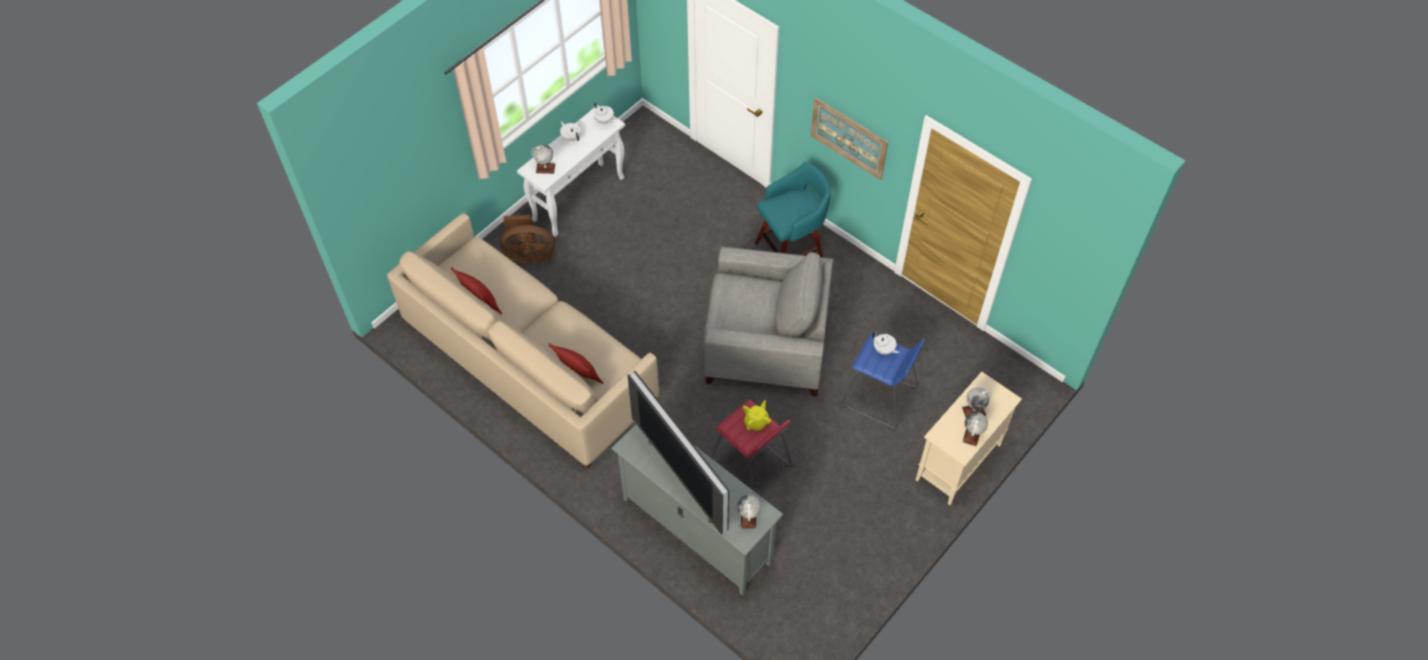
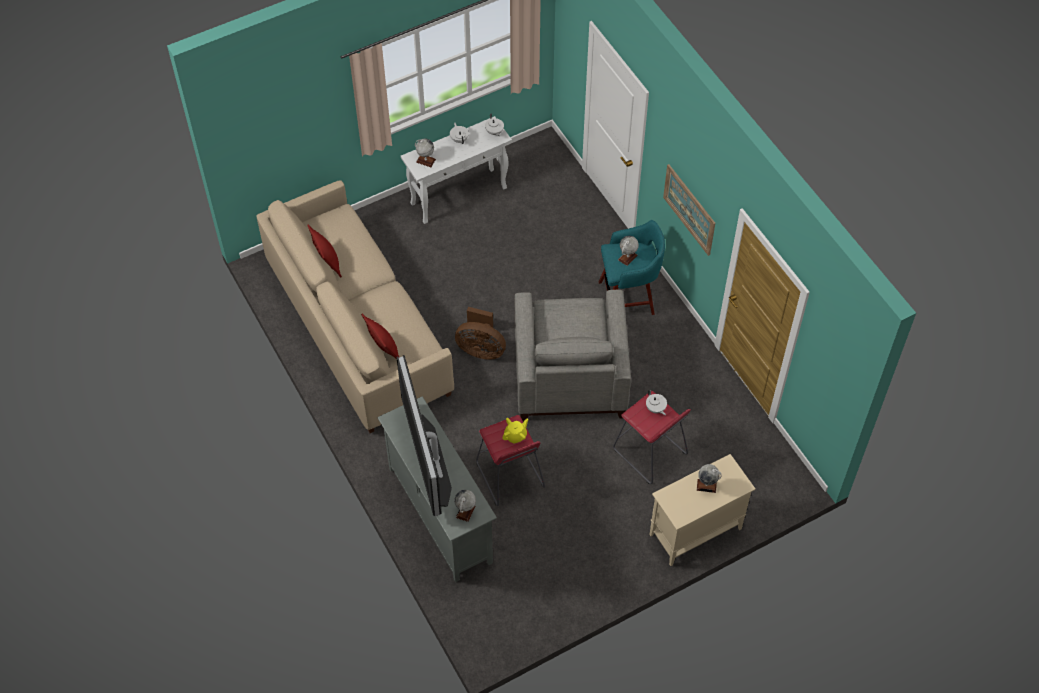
camera: 20 degrees right, 0 degrees up
brown fan [500,215,555,264] -> brown fan moved to [455,307,506,359]
grey armchair [704,247,833,397] -> grey armchair turned 60 degrees clockwise [515,290,631,422]
blue stool [842,333,925,429] -> red stool [613,391,691,484]
globe [963,412,988,446] -> globe moved to [618,236,639,266]

